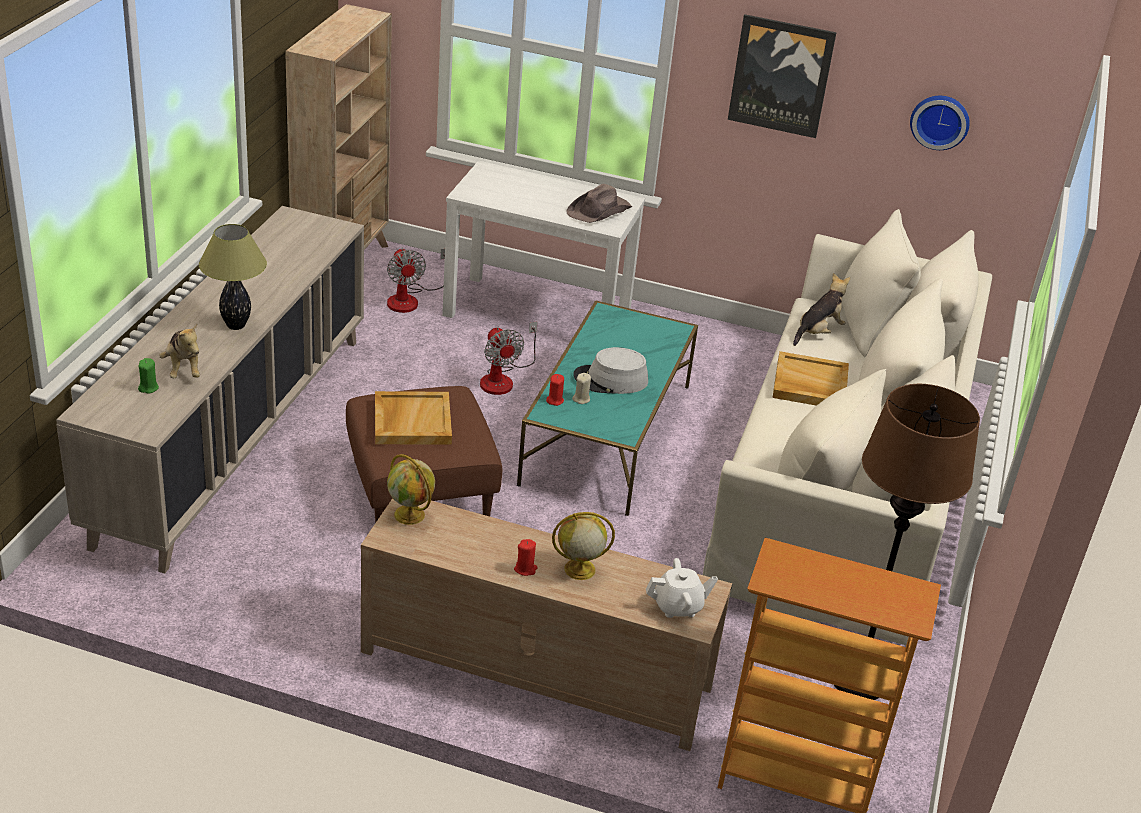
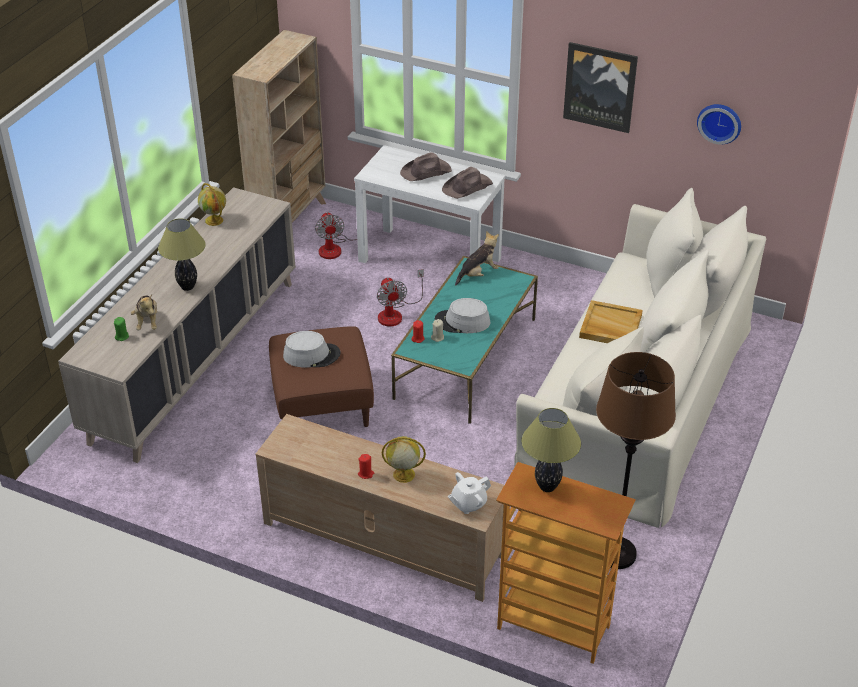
camera: 10 degrees right, 5 degrees up
beige tray [375,391,452,444] -> grey hat [283,331,341,368]
globe [387,454,435,525] -> globe moved to [198,183,226,226]
white teapot [646,558,718,618] -> white teapot turned 150 degrees clockwise [448,472,491,514]
plush toy [793,273,850,346] -> plush toy moved to [455,231,499,285]
none -> brown hat [400,152,452,181]
none -> table lamp [521,408,581,492]

